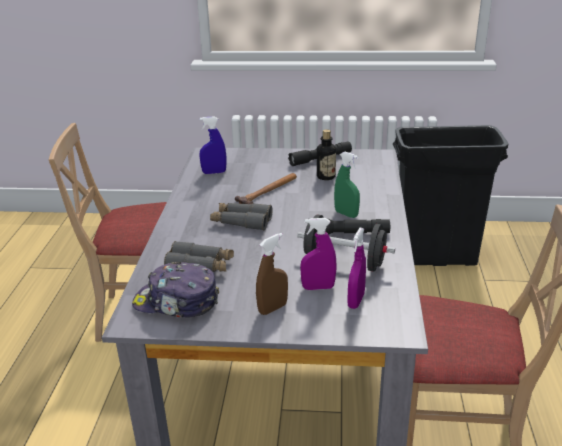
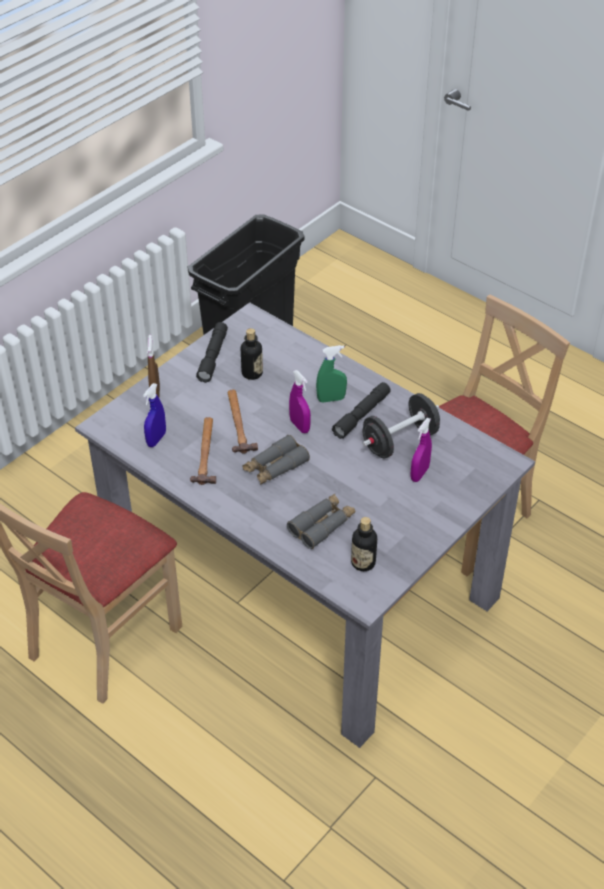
camera: 55 degrees left, 15 degrees up
cap [132,262,219,318] -> bottle [351,517,377,571]
brown spray bottle [256,233,288,315] -> brown spray bottle moved to [147,335,160,397]
purple spray bottle [348,228,366,309] -> purple spray bottle moved to [289,370,311,433]
none -> hammer [190,417,216,485]

